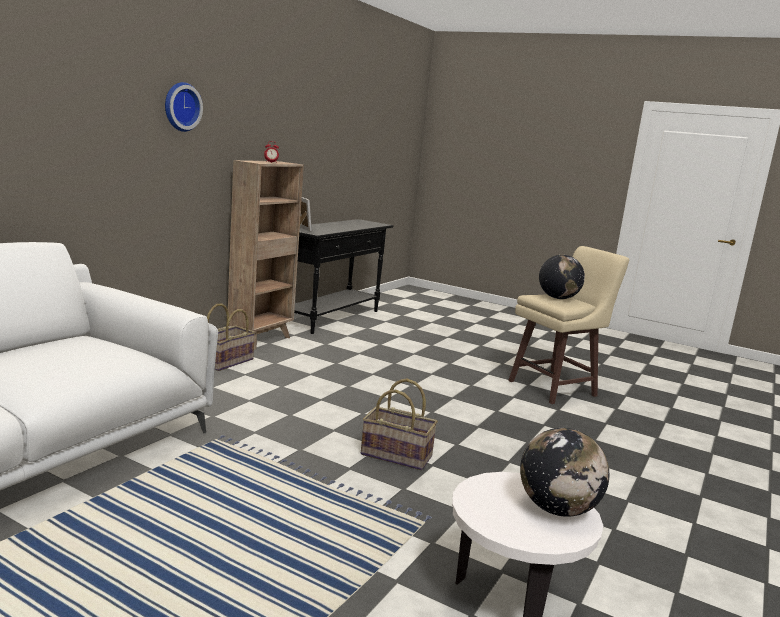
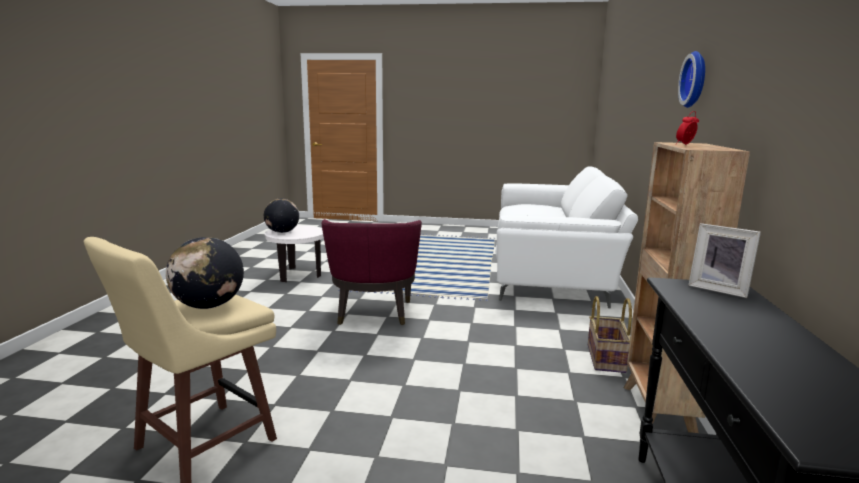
camera: 160 degrees right, 0 degrees up
basket [361,379,438,470] -> purple armchair [321,219,422,325]

